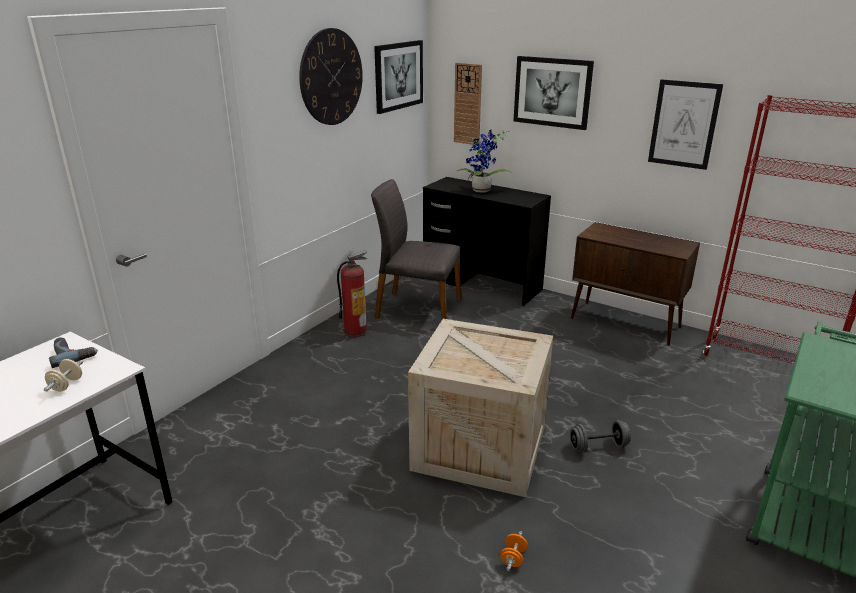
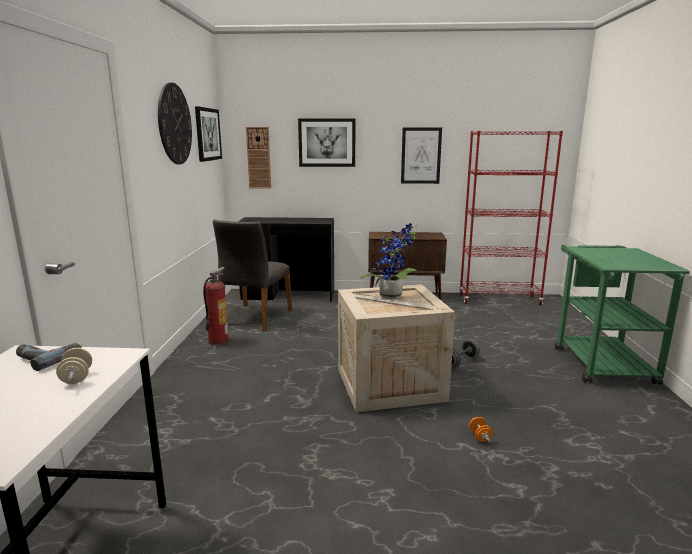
camera: 30 degrees left, 10 degrees down
grey chair [371,179,461,319] -> grey chair turned 60 degrees counterclockwise [213,220,292,331]
potted plant [457,130,513,193] -> potted plant moved to [360,223,421,299]

